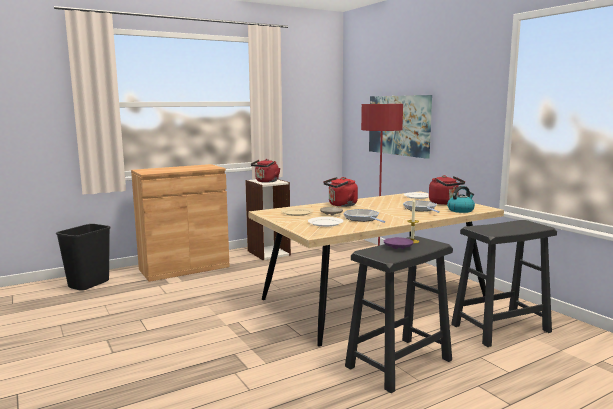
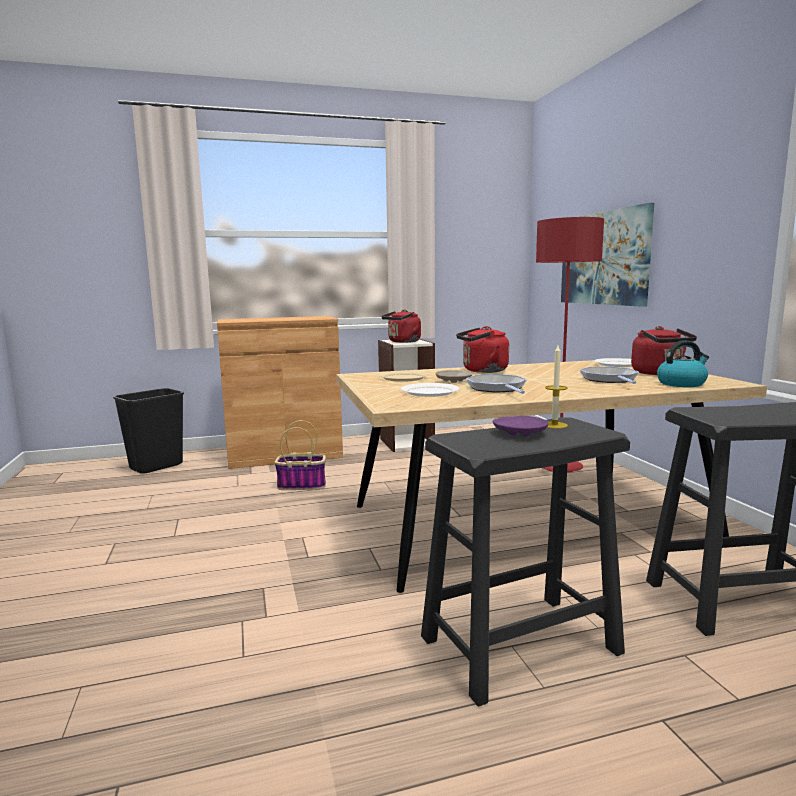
camera: 15 degrees right, 0 degrees up
none -> basket [275,420,326,490]

